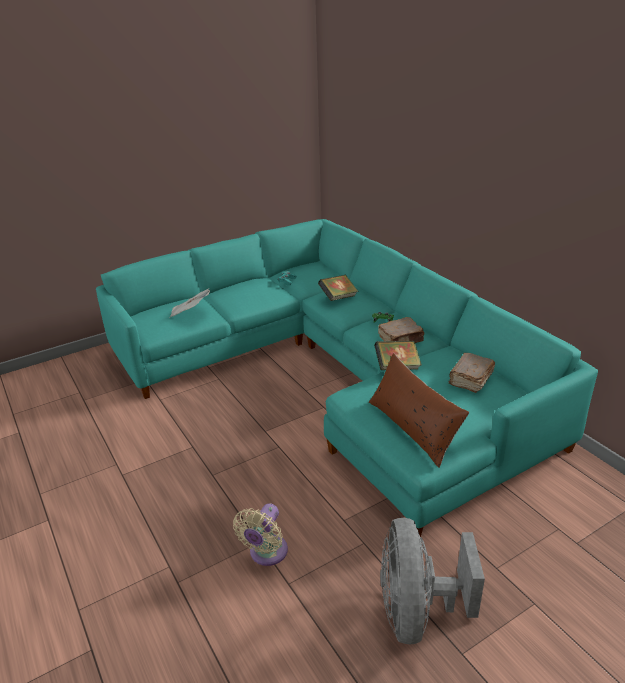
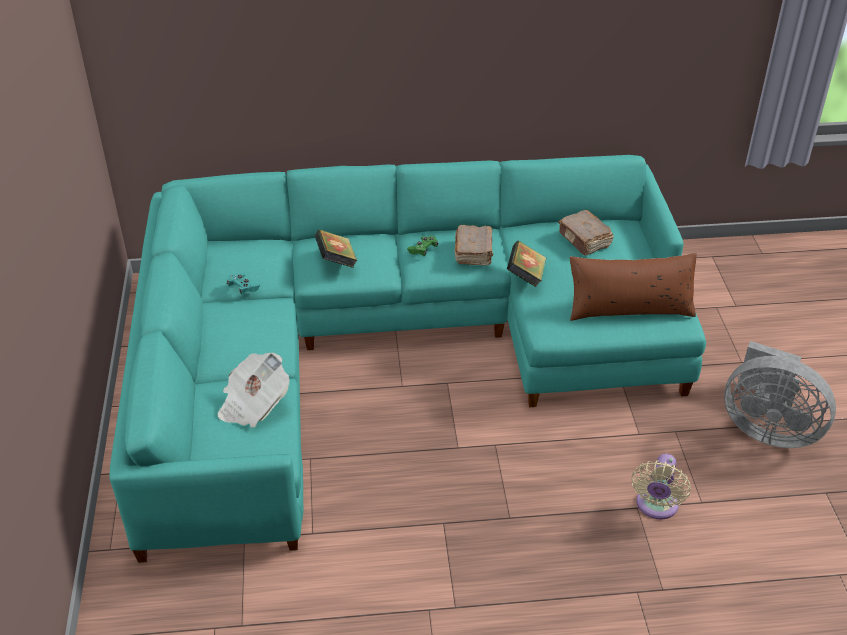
camera: 65 degrees left, 10 degrees up
beige fan [233,503,288,566] -> beige fan turned 60 degrees clockwise [632,454,691,520]

